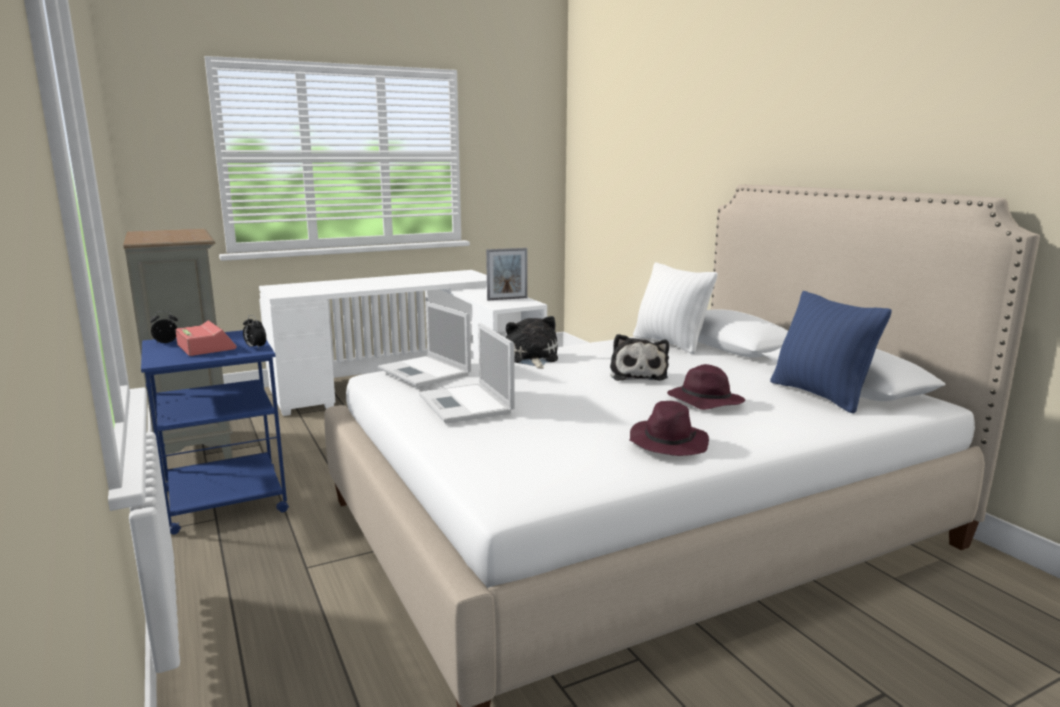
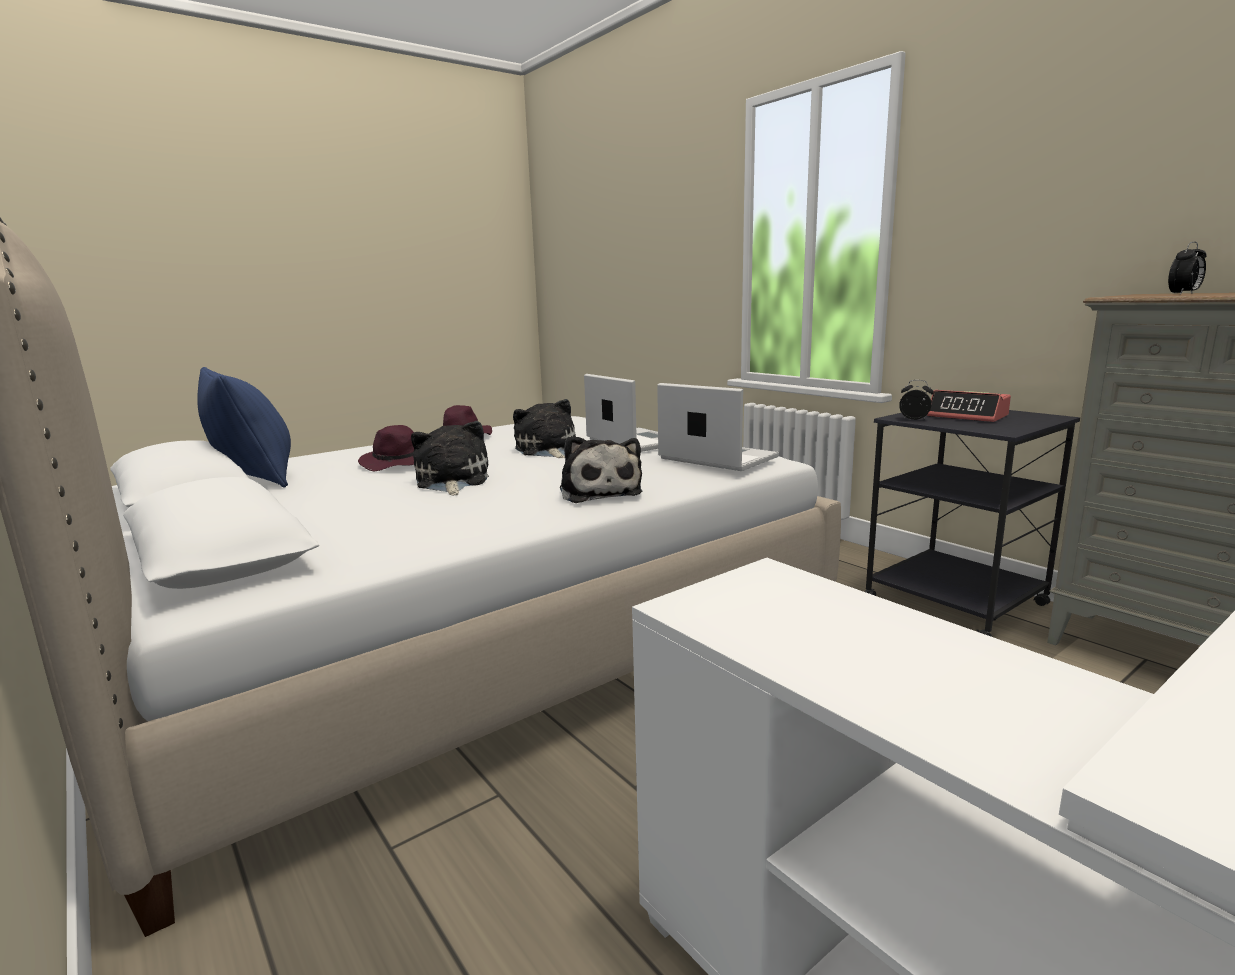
camera: 170 degrees right, 0 degrees up
blue cart [141,330,289,535] -> black cart [865,410,1080,637]
alarm clock [150,311,178,343] -> alarm clock moved to [1168,242,1206,295]
picture frame [486,248,528,300] -> none
white pillow [633,262,718,354] -> none
none -> plush toy [513,399,576,458]

